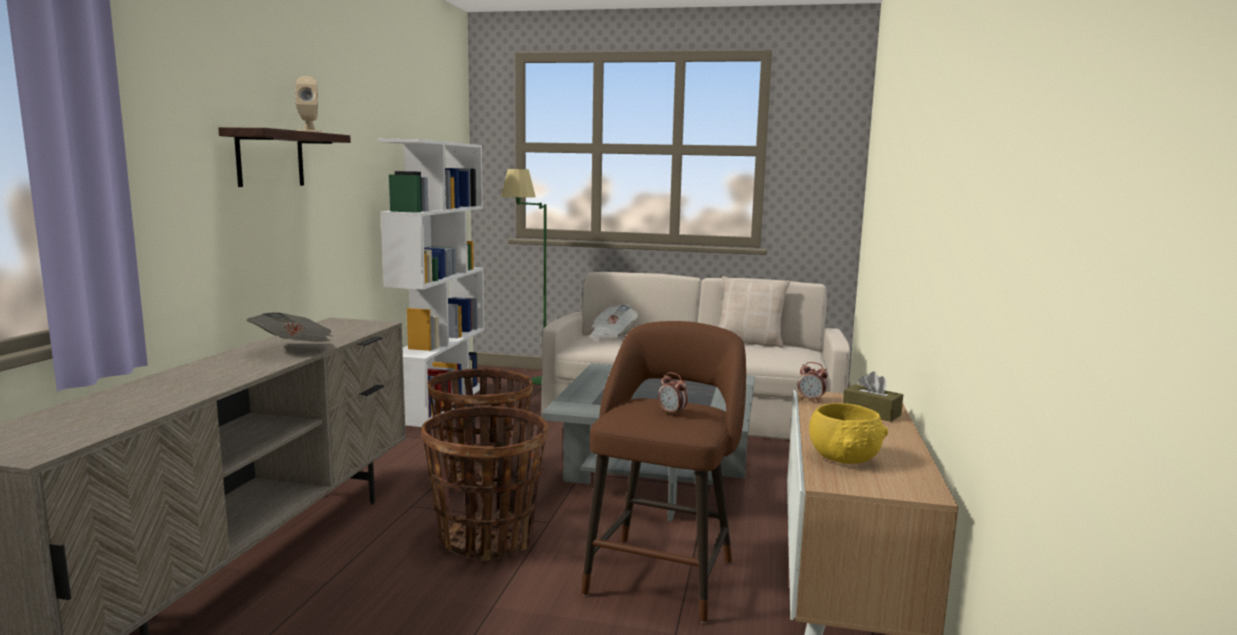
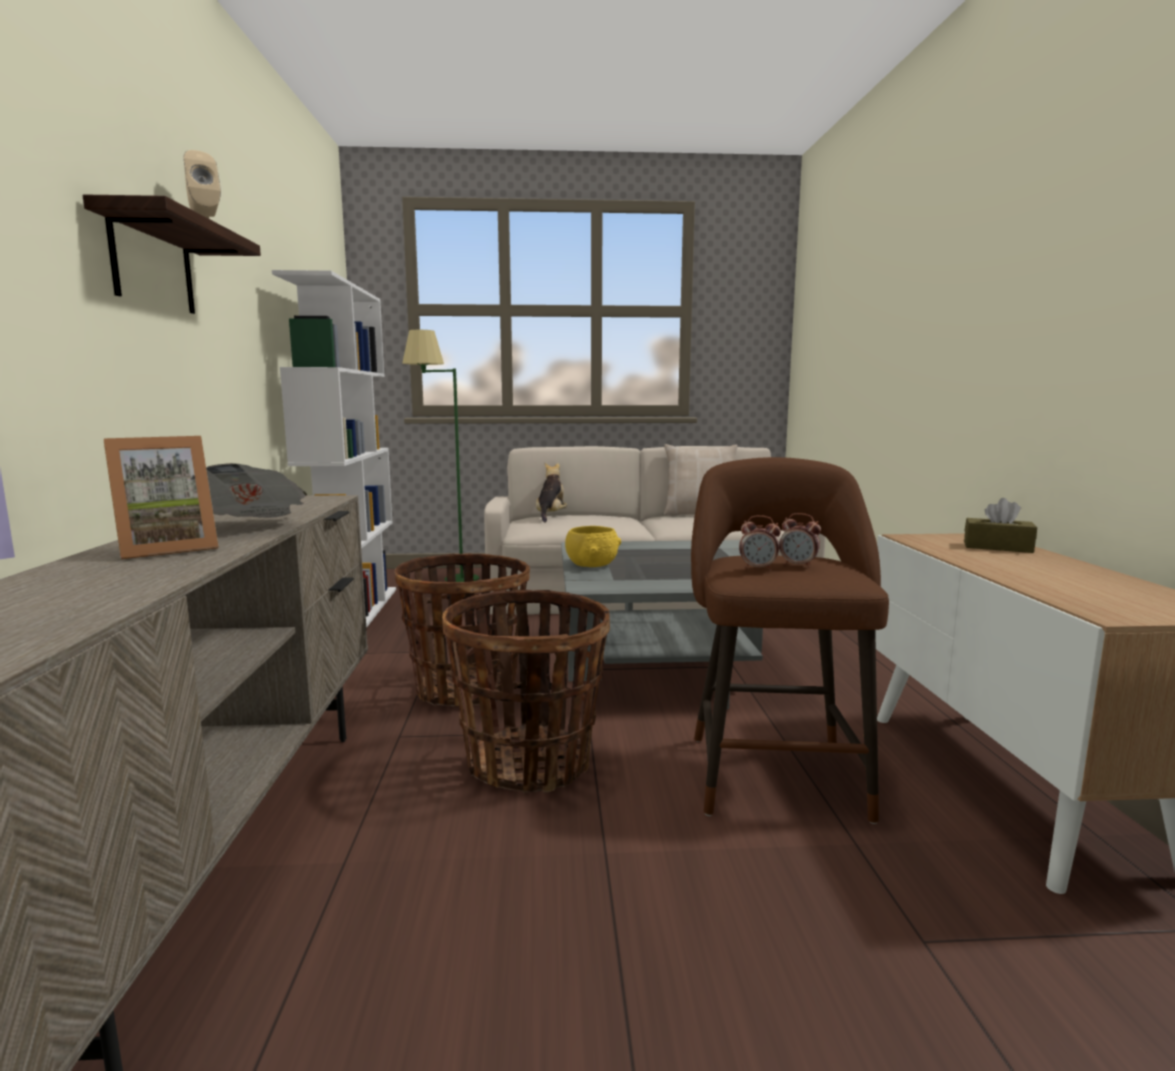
camera: 15 degrees left, 0 degrees up
newspaper [590,304,638,339] -> plush toy [536,463,567,523]
alarm clock [798,362,828,403] -> alarm clock moved to [739,515,781,571]
yellow bowl [809,403,888,464] -> yellow bowl moved to [565,526,621,567]
none -> picture frame [104,436,219,560]

